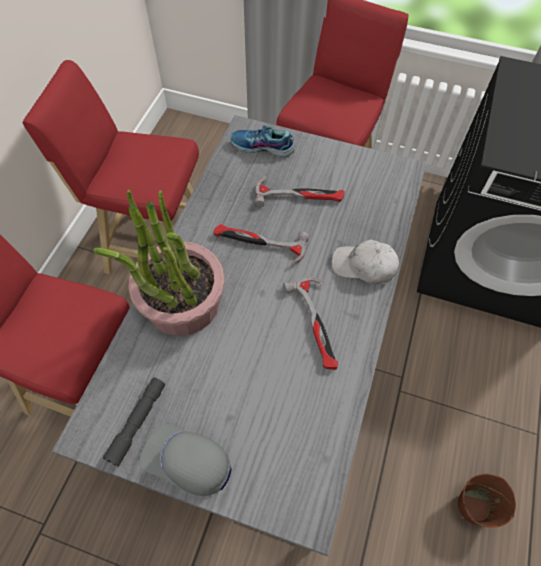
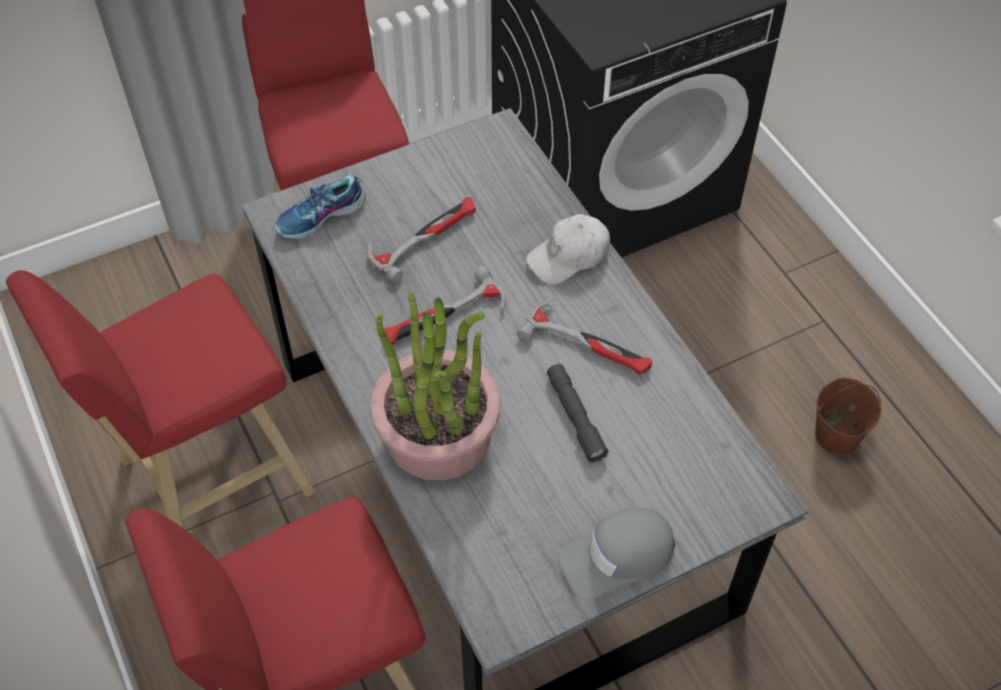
camera: 45 degrees left, 5 degrees down
grey flashlight [102,377,165,467] -> grey flashlight moved to [547,364,609,463]

